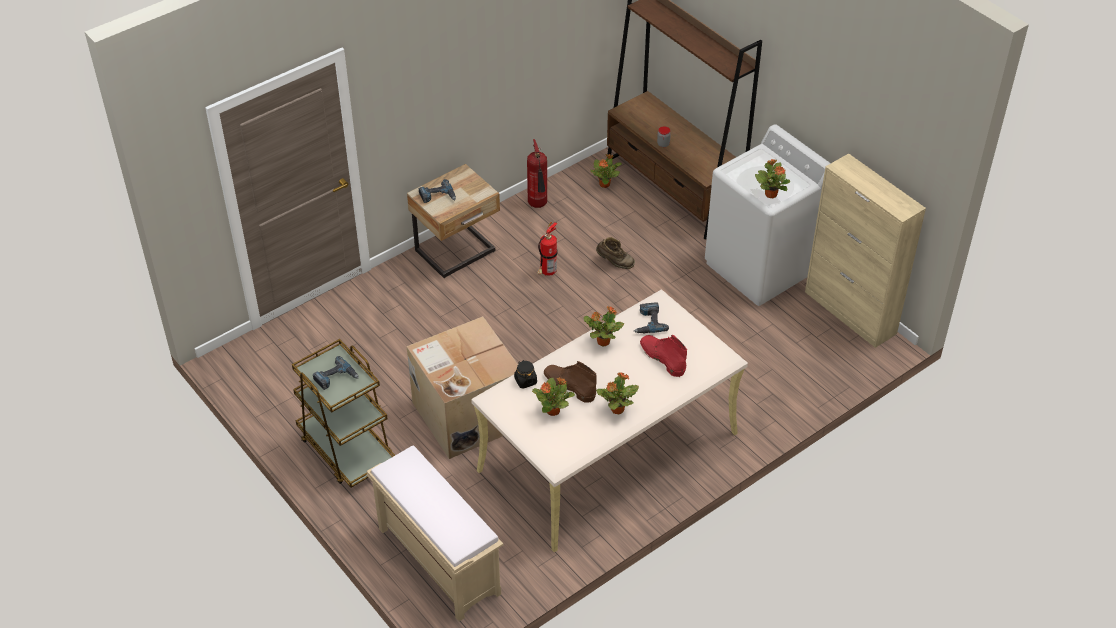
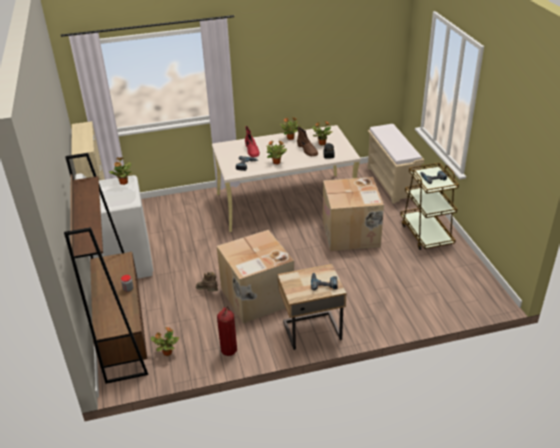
camera: 155 degrees left, 10 degrees down
fire extinguisher [537,222,557,276] -> cardboard box [217,230,294,323]

